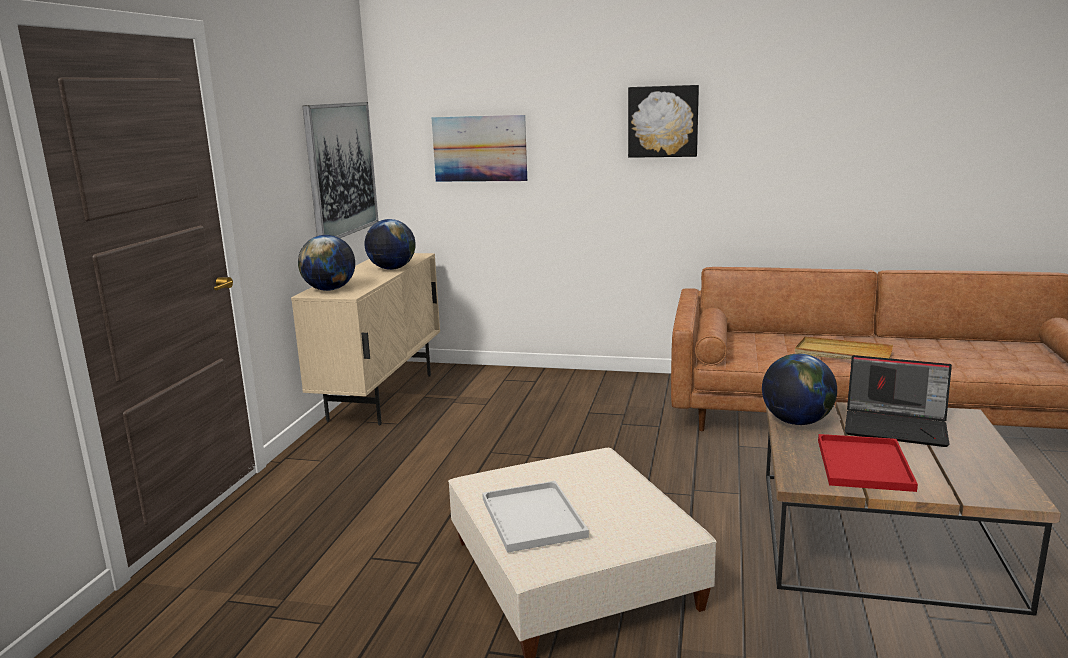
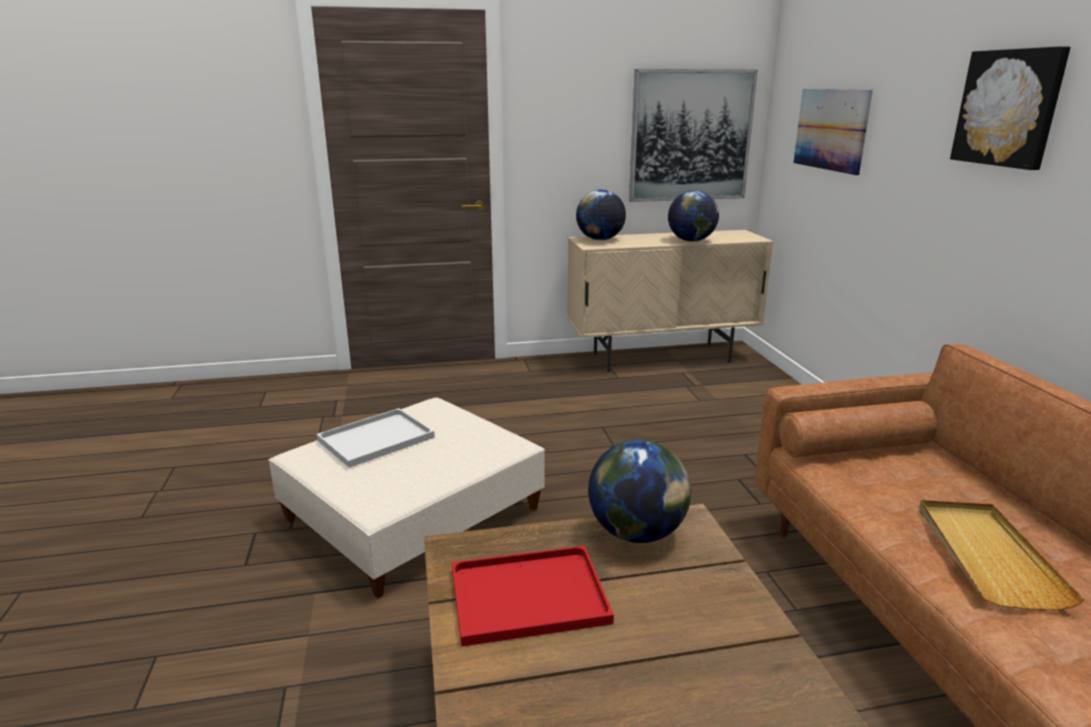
camera: 65 degrees right, 5 degrees up
laptop [845,355,952,447] -> none

